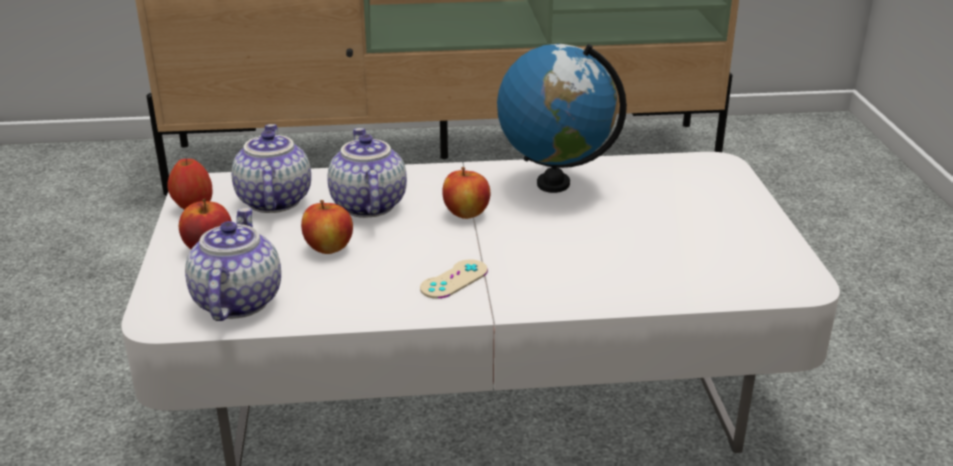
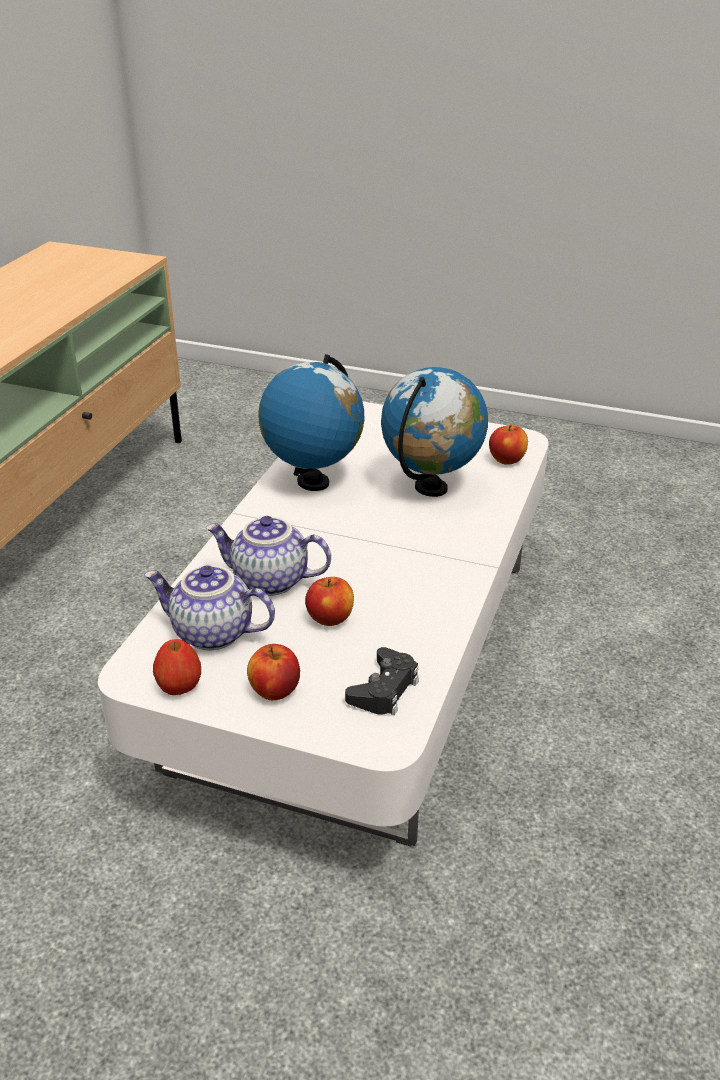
camera: 65 degrees left, 5 degrees up
teapot [185,208,281,321] -> black game controller [345,647,419,715]
beige game controller [420,259,488,299] -> none
apple [442,167,490,219] -> apple moved to [489,424,528,465]
none -> globe [381,367,488,497]

